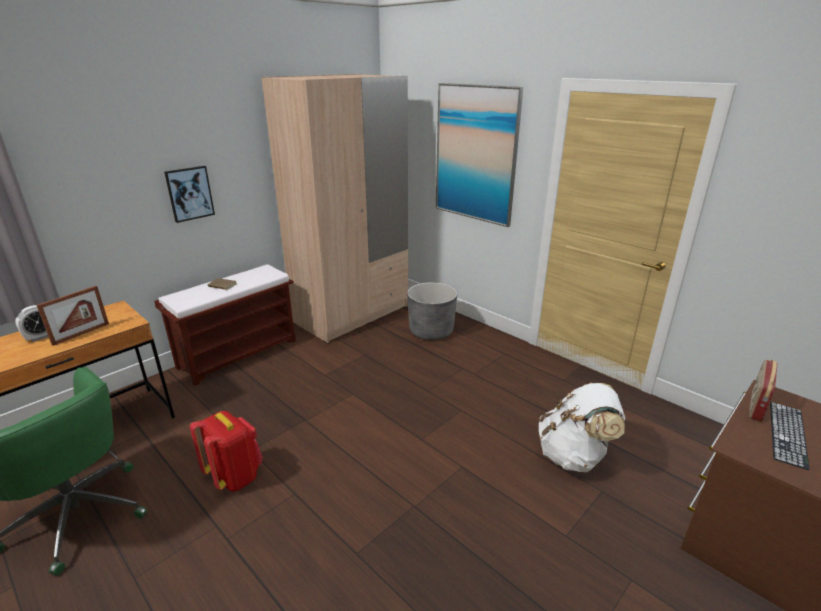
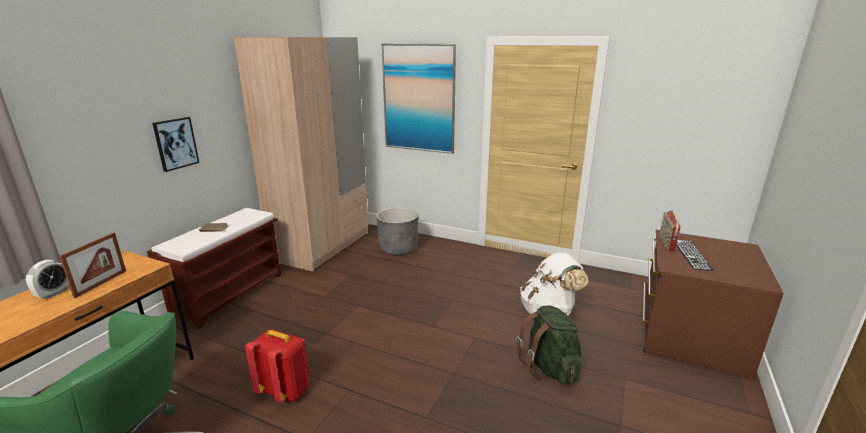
camera: 20 degrees left, 5 degrees down
none -> green backpack [516,306,581,385]

